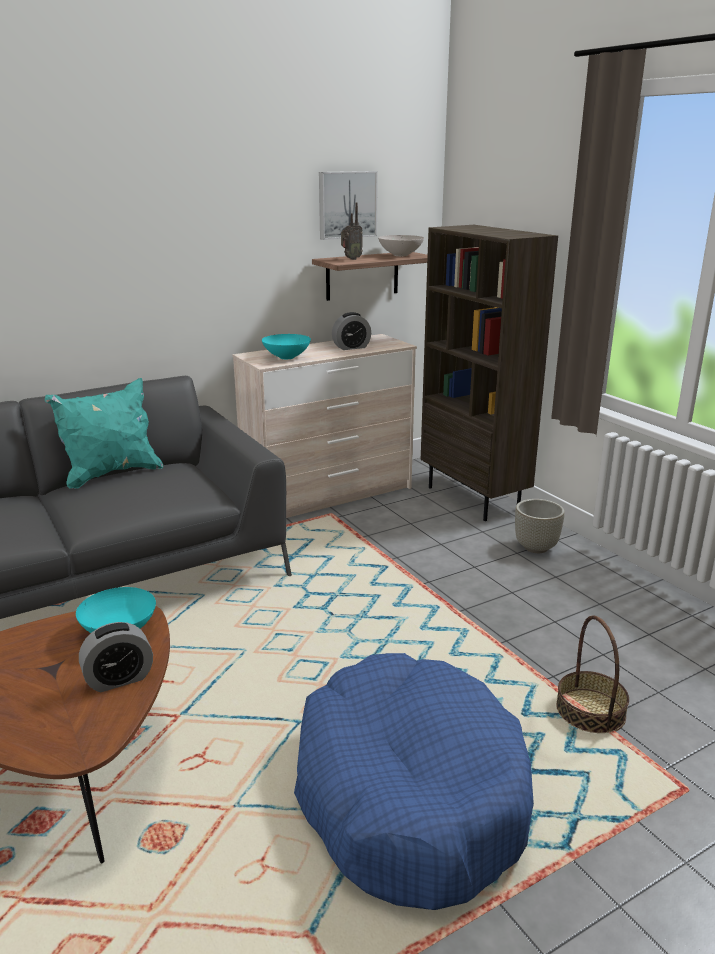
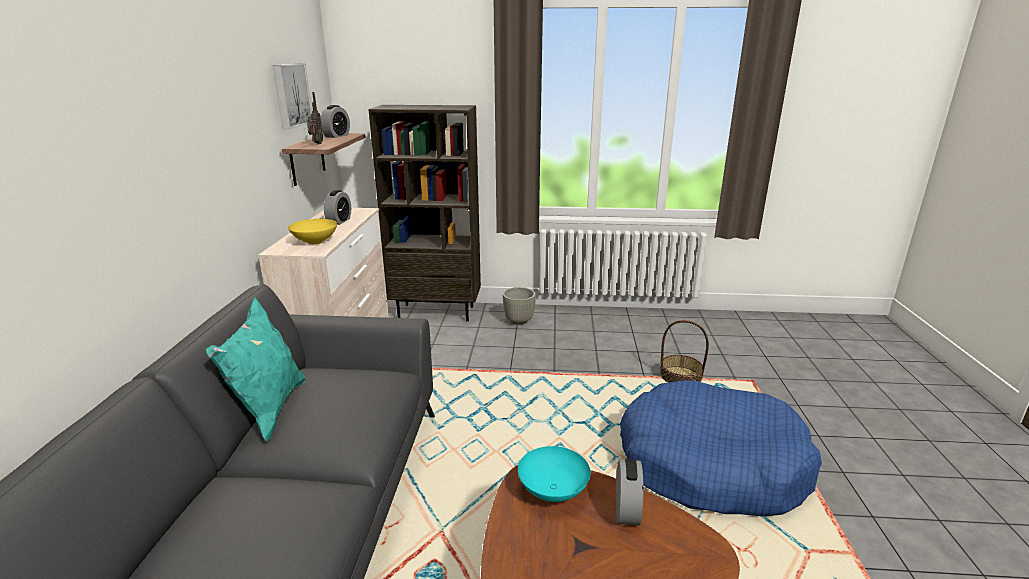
camera: 55 degrees left, 0 degrees up
turquoise bowl [262,334,311,359] -> yellow bowl [288,219,337,244]
white bowl [378,235,424,256] -> alarm clock [321,105,350,138]

